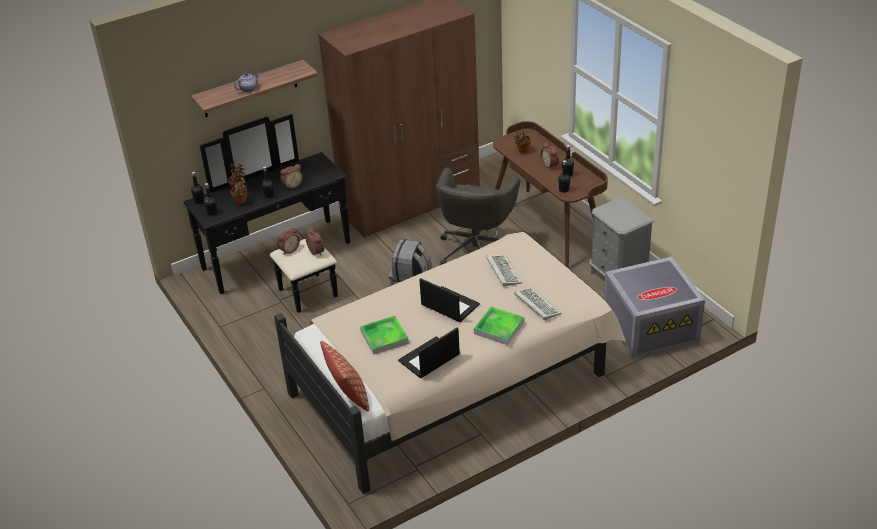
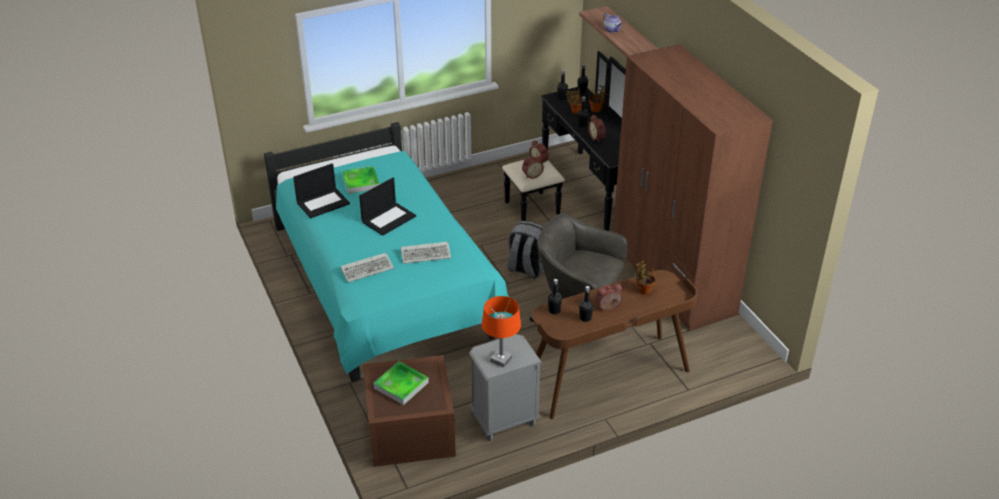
camera: 95 degrees right, 0 degrees up
beige bed [274,232,626,494] -> turquoise bed [264,122,513,382]
pillow [320,341,369,411] -> none
laptop [398,328,460,378] -> laptop turned 90 degrees clockwise [293,163,350,218]
tray [474,307,524,345] -> tray moved to [373,361,429,405]
grey storage box [604,257,705,359] -> brown storage box [363,355,456,467]
none -> orange table lamp [482,296,521,367]

